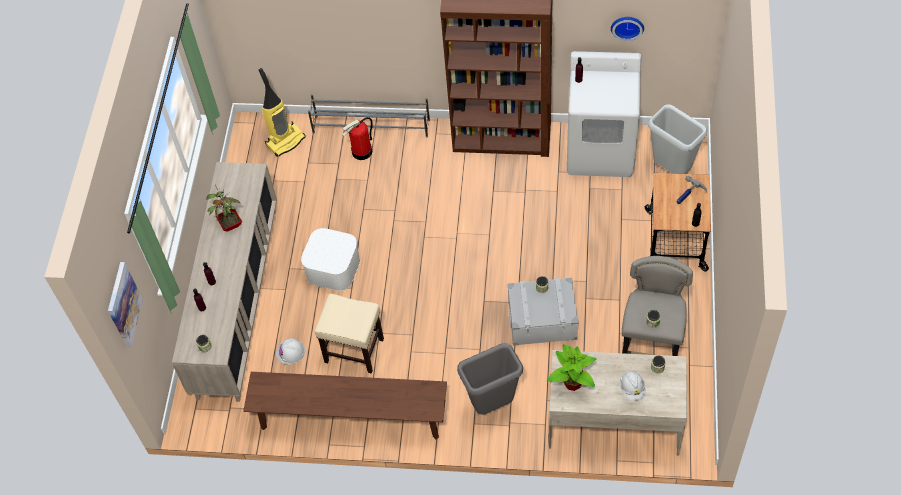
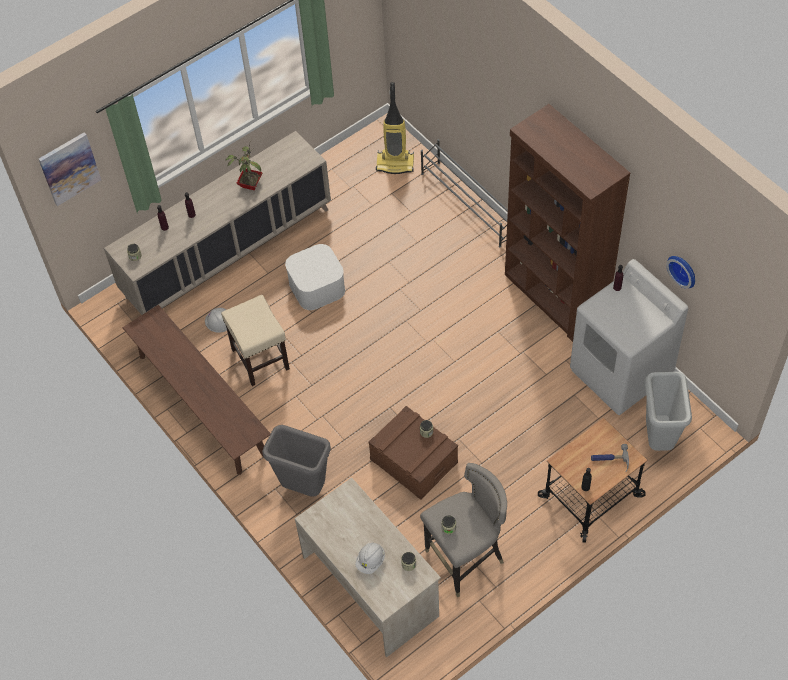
camera: 45 degrees right, 0 degrees up
fire extinguisher [342,117,372,160] -> none
grey storage box [507,277,579,346] -> brown storage box [368,406,458,500]
potted plant [547,344,596,391] -> none

